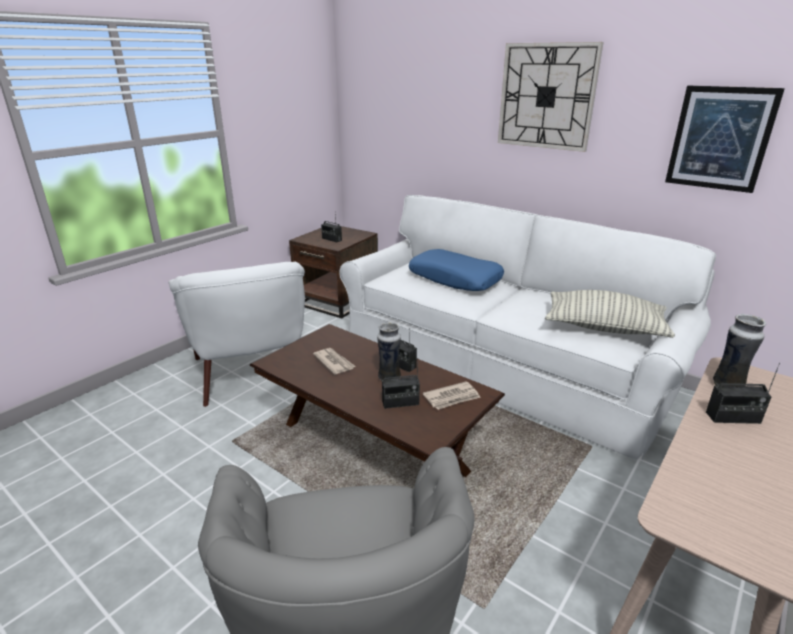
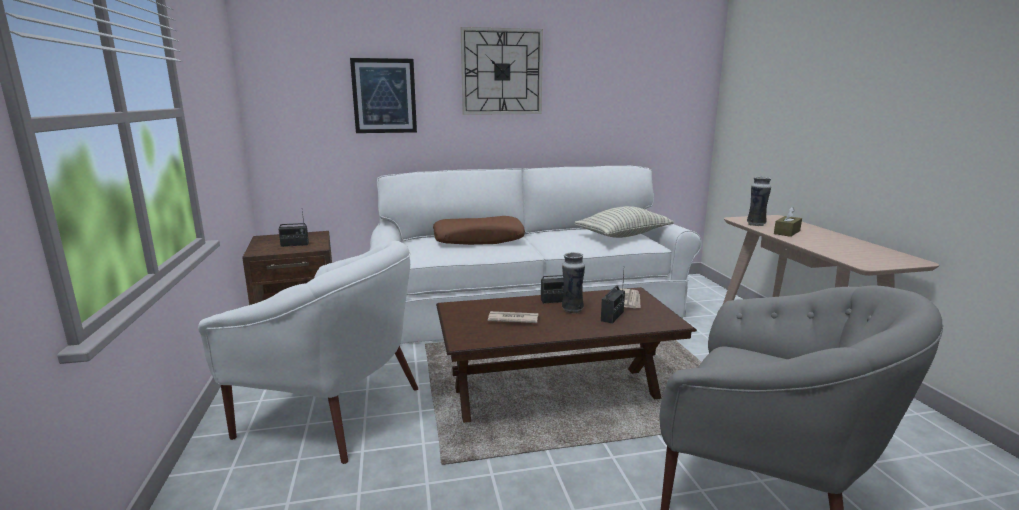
camera: 50 degrees left, 10 degrees down
blue pillow [409,249,504,291] -> brown pillow [433,216,525,245]
picture [665,85,785,193] -> picture moved to [350,58,417,133]
radio [706,362,780,424] -> brown tissue box [774,207,802,237]

